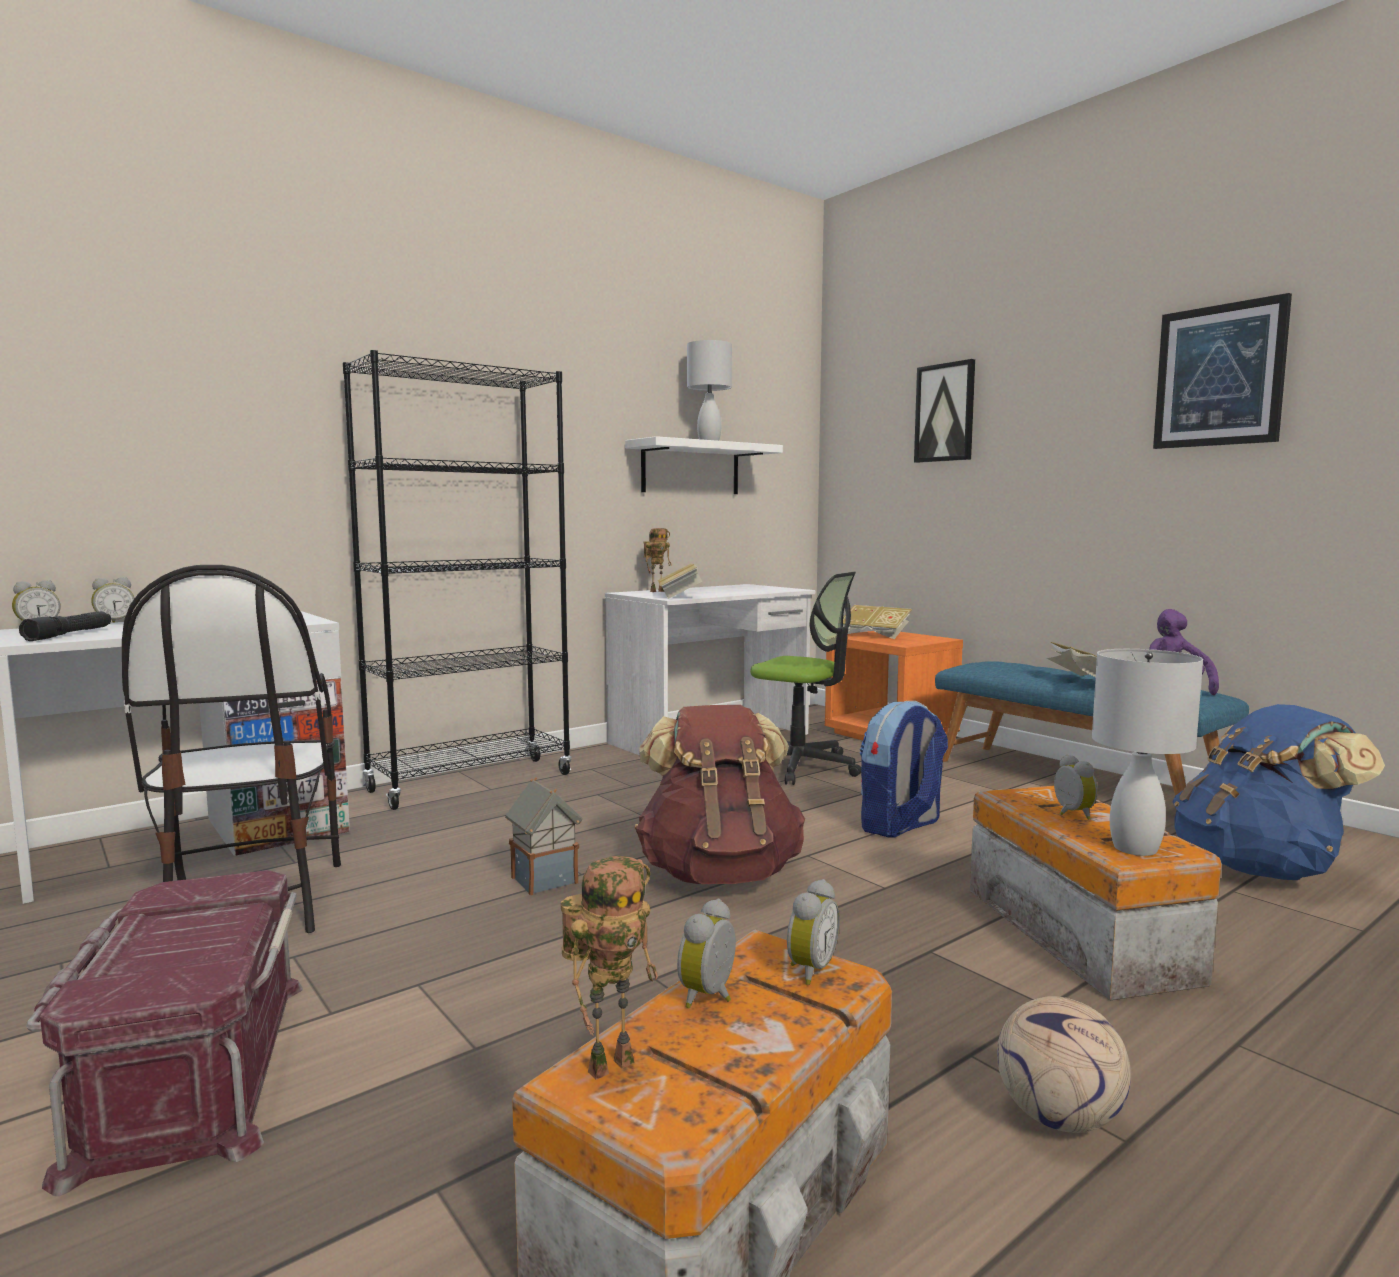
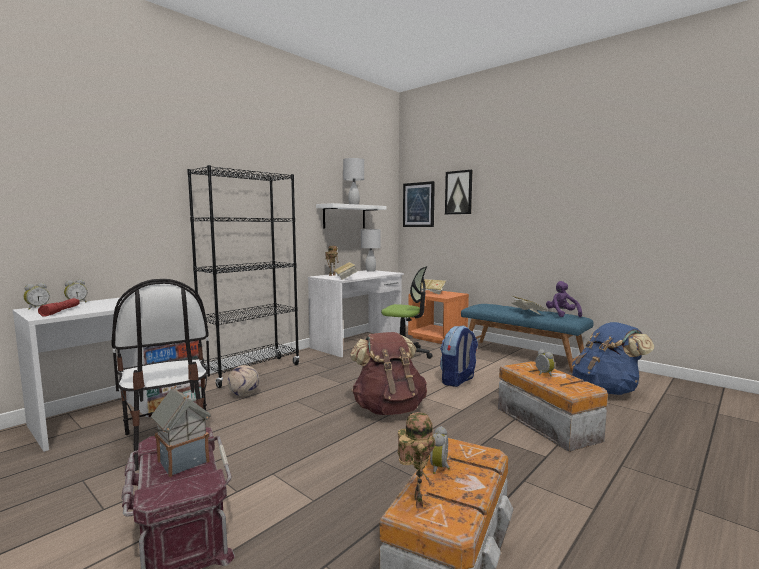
camera: 10 degrees left, 0 degrees up
black flashlight [19,611,111,641] -> red flashlight [38,298,80,317]
toy house [505,777,582,895] -> toy house moved to [151,386,211,477]
toy robot [561,856,658,1080] -> toy robot turned 45 degrees counterclockwise [398,412,436,508]
alarm clock [787,879,840,985] -> none
football [997,996,1131,1133] -> football moved to [227,365,260,396]
white table lamp [1092,649,1203,856] -> white table lamp moved to [361,229,381,272]
picture [1153,293,1292,449] -> picture moved to [403,181,435,227]

